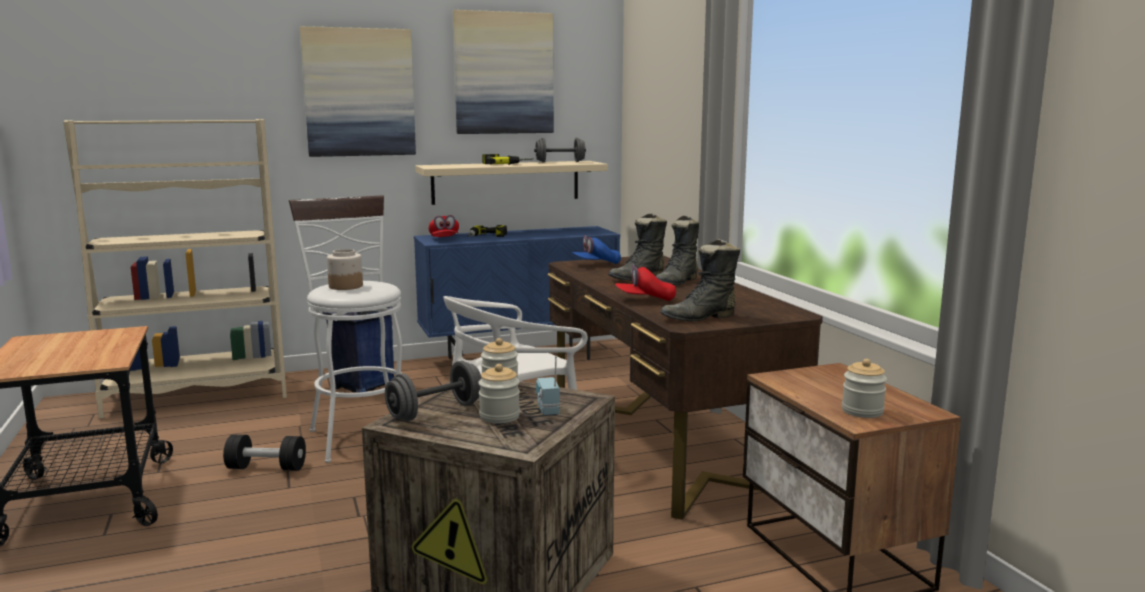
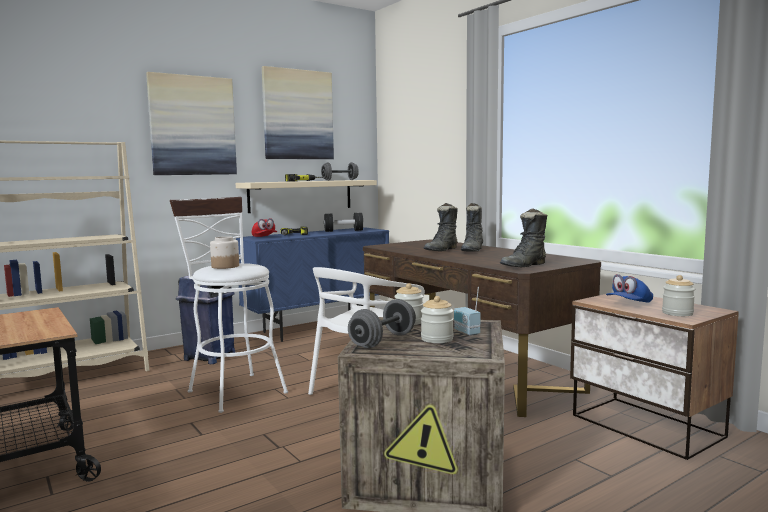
camera: 15 degrees left, 5 degrees down
black dumbbell [223,435,306,471] -> black dumbbell moved to [324,213,363,232]
blue cap [572,235,621,264] -> blue cap moved to [606,274,653,303]
red cap [615,264,676,301] -> none

